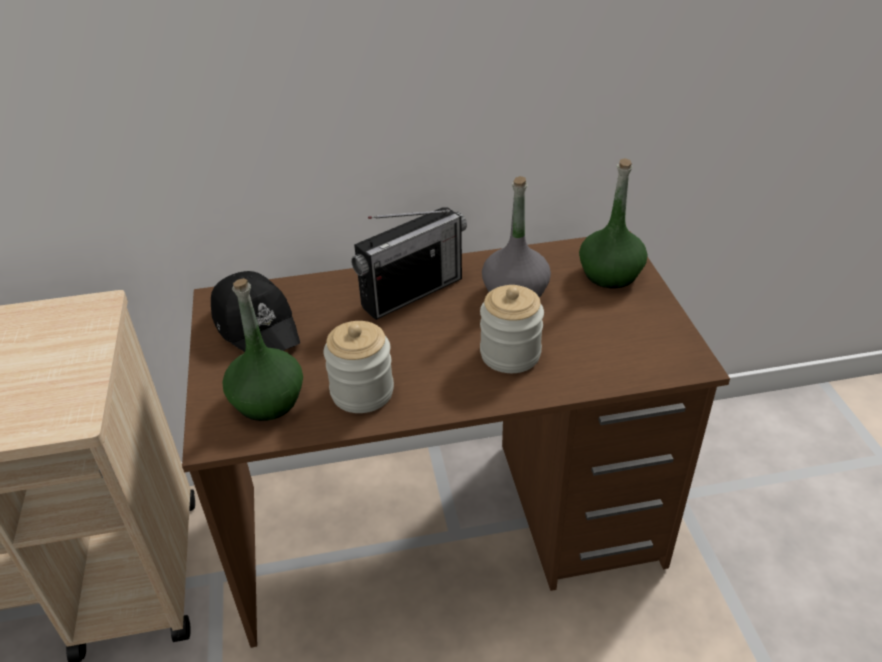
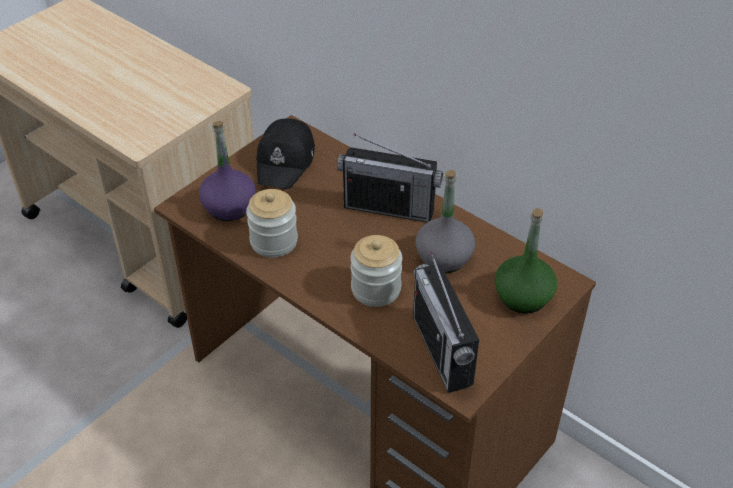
camera: 50 degrees right, 5 degrees up
green bottle [223,278,303,421] -> purple bottle [199,121,256,221]
none -> radio [413,252,479,393]

